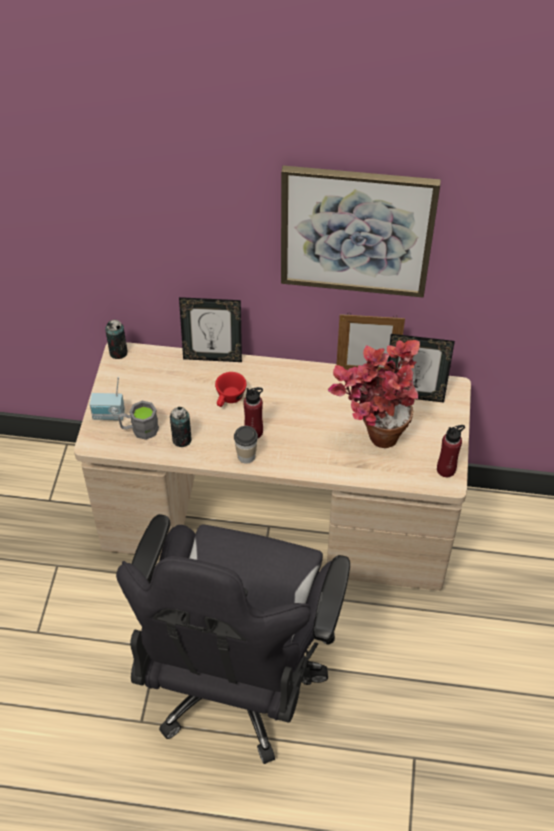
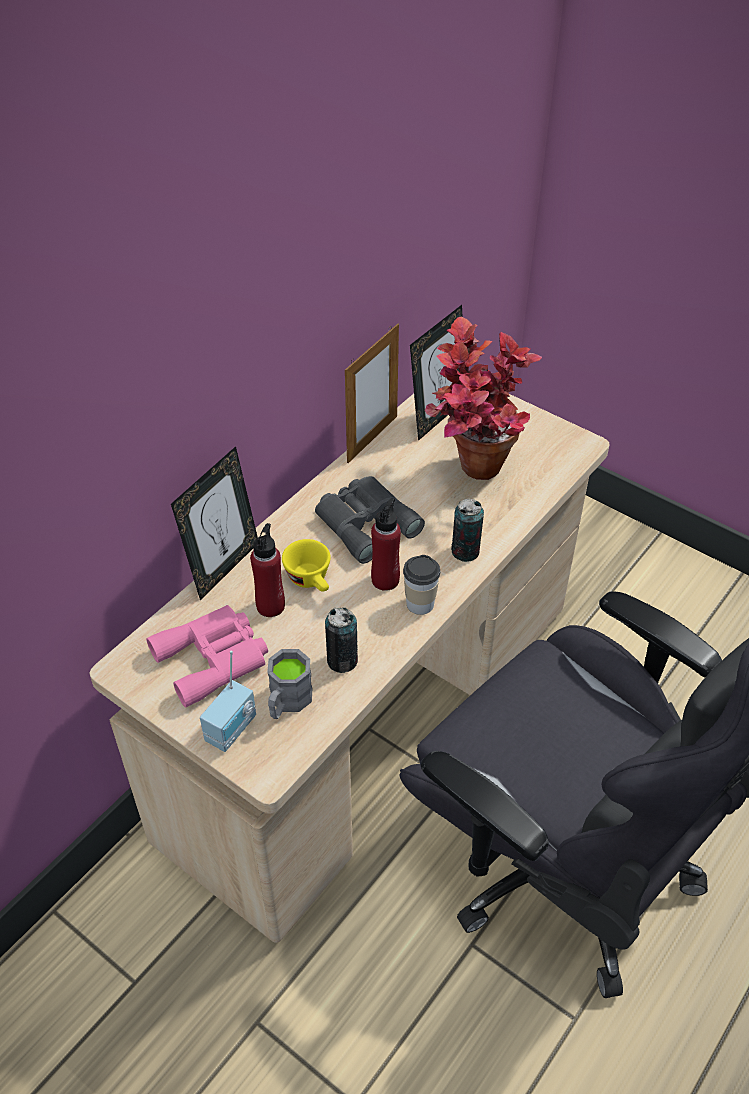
camera: 60 degrees left, 5 degrees down
can [105,320,128,359] -> can moved to [451,499,484,562]
red cup [215,372,247,407] -> yellow cup [282,539,331,592]
picture [281,165,441,297] -> none
red bottle [437,425,465,477] -> red bottle moved to [250,523,285,617]
none -> pink binoculars [146,605,268,708]
none -> grey binoculars [315,476,425,564]

